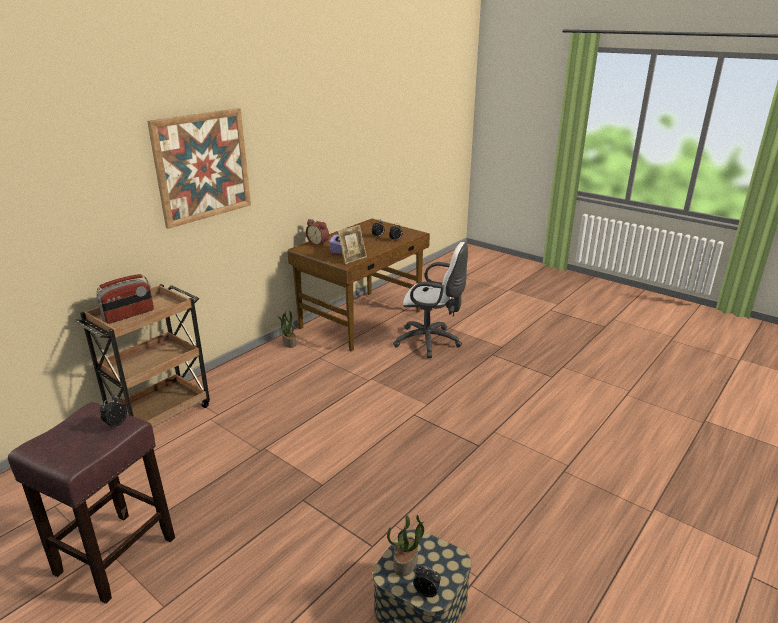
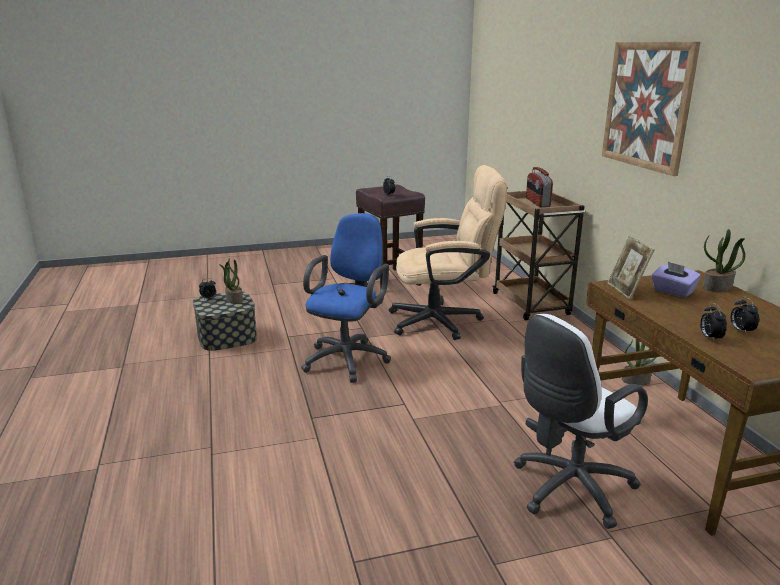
camera: 125 degrees right, 5 degrees down
alarm clock [306,219,329,246] -> potted plant [702,229,745,292]
none -> blue office chair [301,213,391,383]
none -> beige office chair [389,165,507,340]

